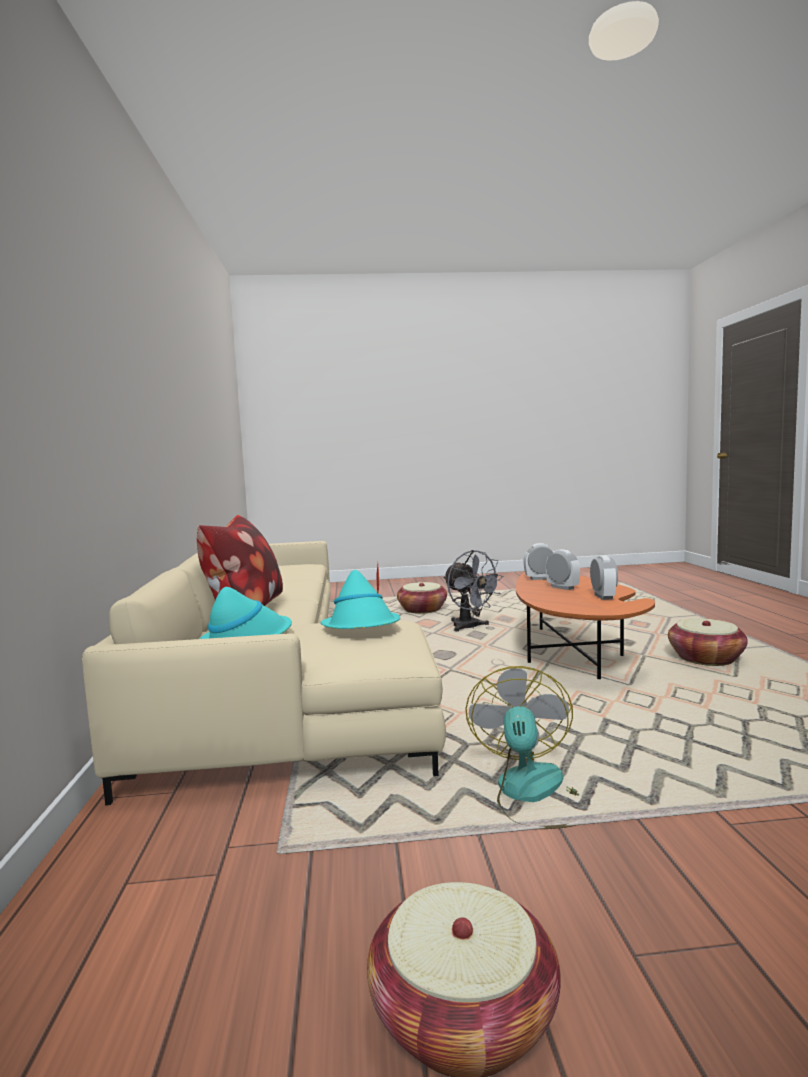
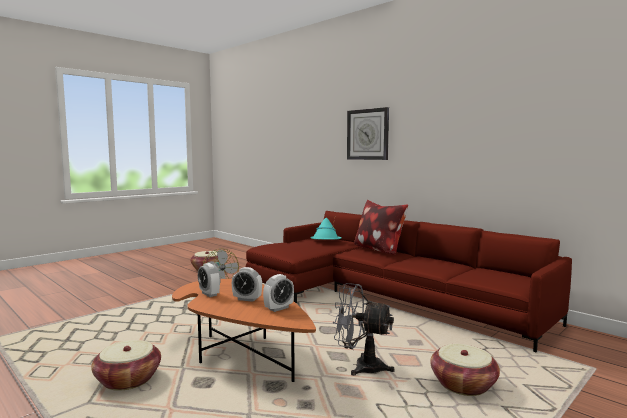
camera: 140 degrees right, 0 degrees up
beige sofa [82,541,446,805] -> red sofa [245,211,572,352]
turquoise hat [321,561,400,629] -> none
none -> wall clock [347,107,389,160]

